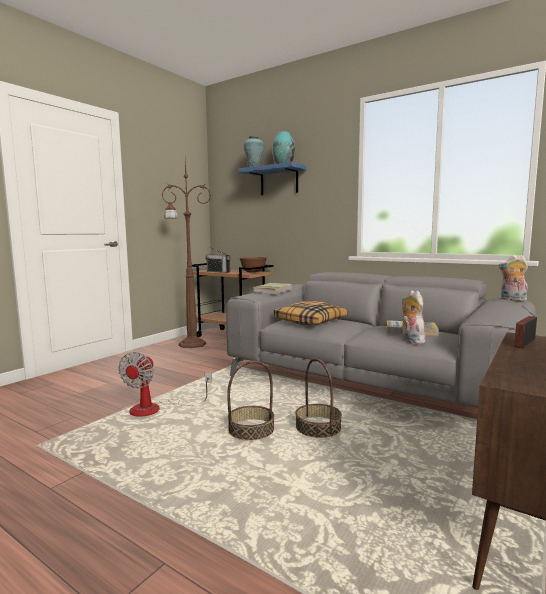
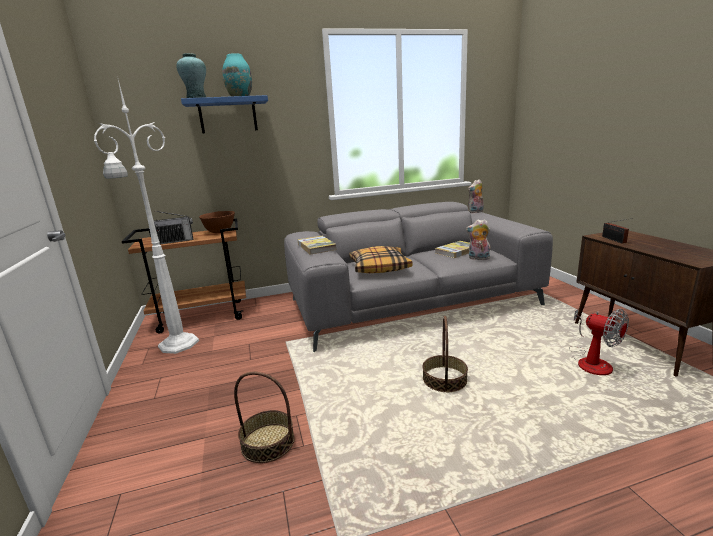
camera: 50 degrees left, 10 degrees up
fan [118,352,212,417] -> fan moved to [569,309,629,375]
brown floor lamp [162,160,211,348] -> white floor lamp [94,76,199,354]
basket [295,358,342,438] -> basket moved to [234,372,295,463]

